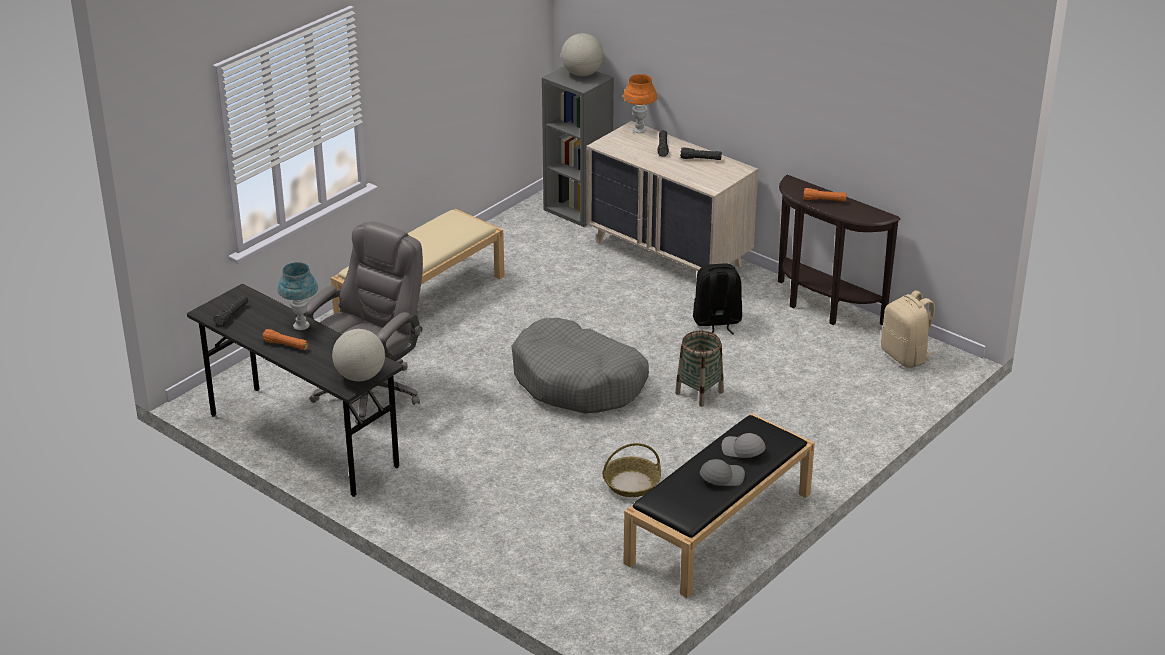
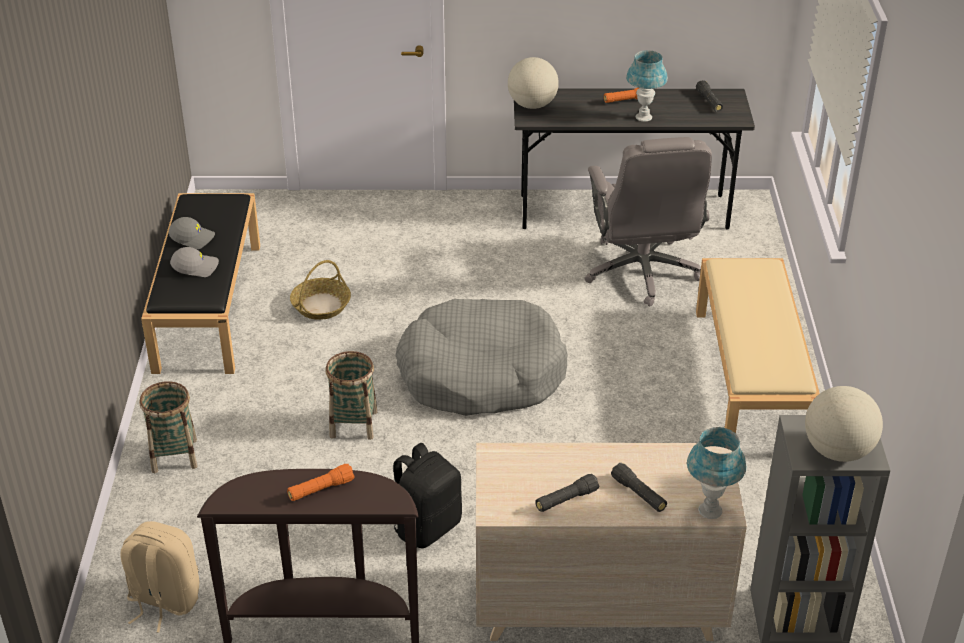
camera: 140 degrees right, 5 degrees up
orange table lamp [623,74,657,133] -> blue table lamp [687,427,746,519]
grey cap [700,459,745,486] -> grey cap turned 105 degrees counterclockwise [169,217,215,249]
none -> basket [139,381,197,473]

